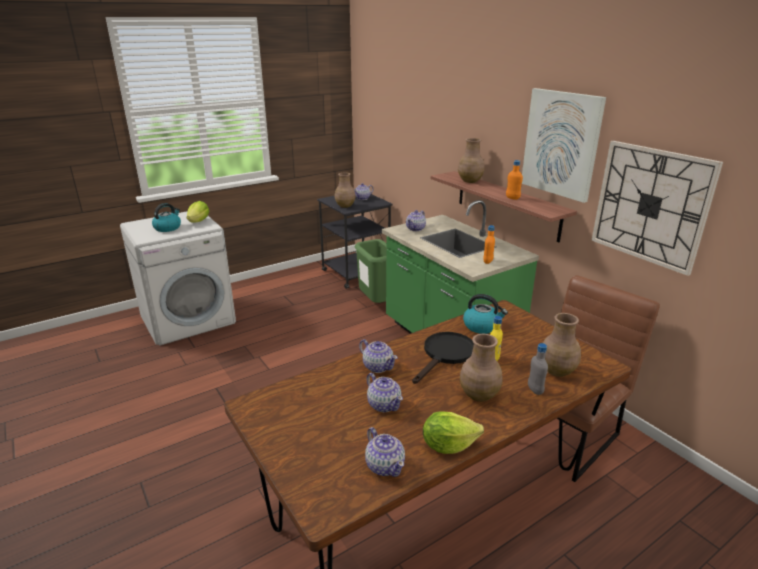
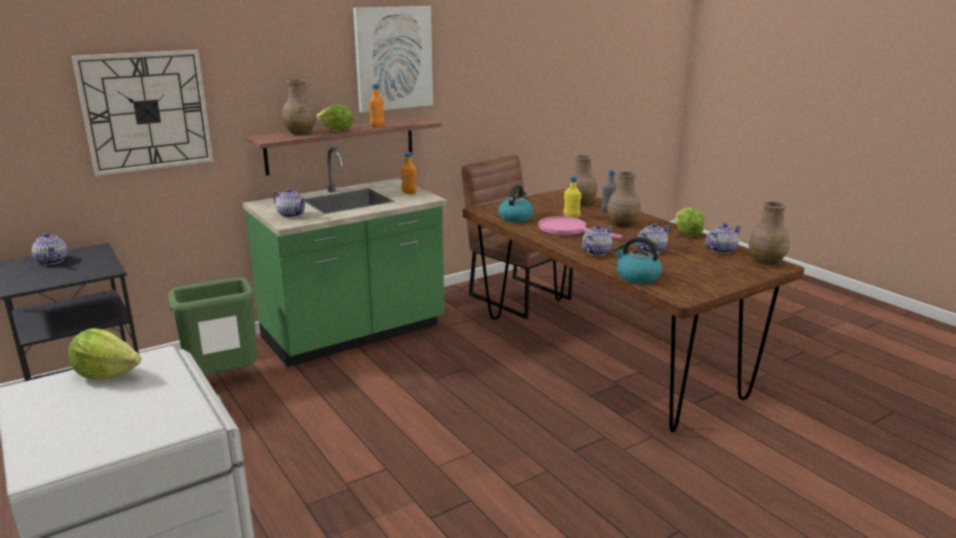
camera: 90 degrees left, 5 degrees down
kettle [152,203,181,232] -> kettle moved to [613,237,662,284]
brown vase [335,172,356,208] -> brown vase moved to [748,201,790,265]
black frying pan [412,332,474,384] -> pink frying pan [538,216,622,239]
wall clock [591,141,723,276] -> wall clock moved to [72,50,213,176]
none -> lettuce [317,104,354,131]

